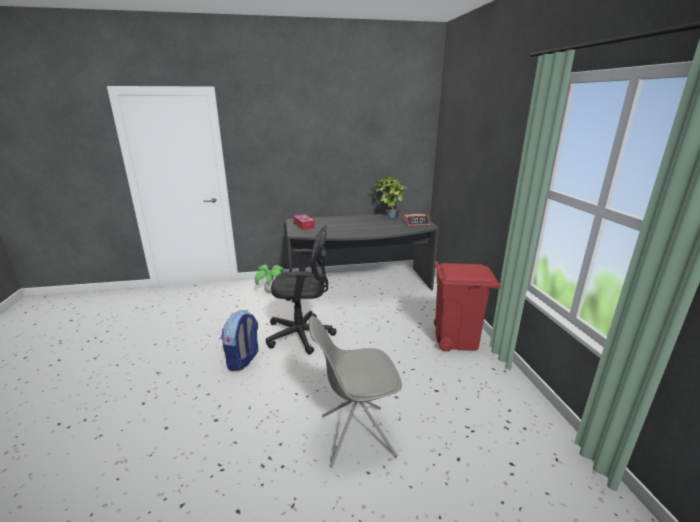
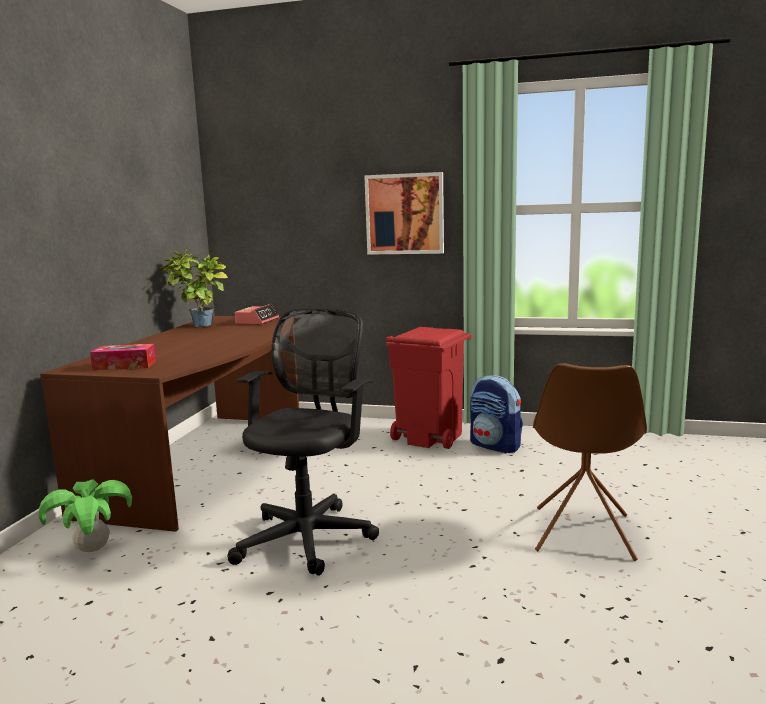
camera: 65 degrees left, 10 degrees down
backpack [221,310,258,371] -> backpack moved to [470,375,523,454]
grey desk [286,212,439,303] -> brown desk [40,316,299,532]
grey chair [309,316,402,468] -> brown chair [533,363,647,561]
none -> picture [364,172,444,255]

